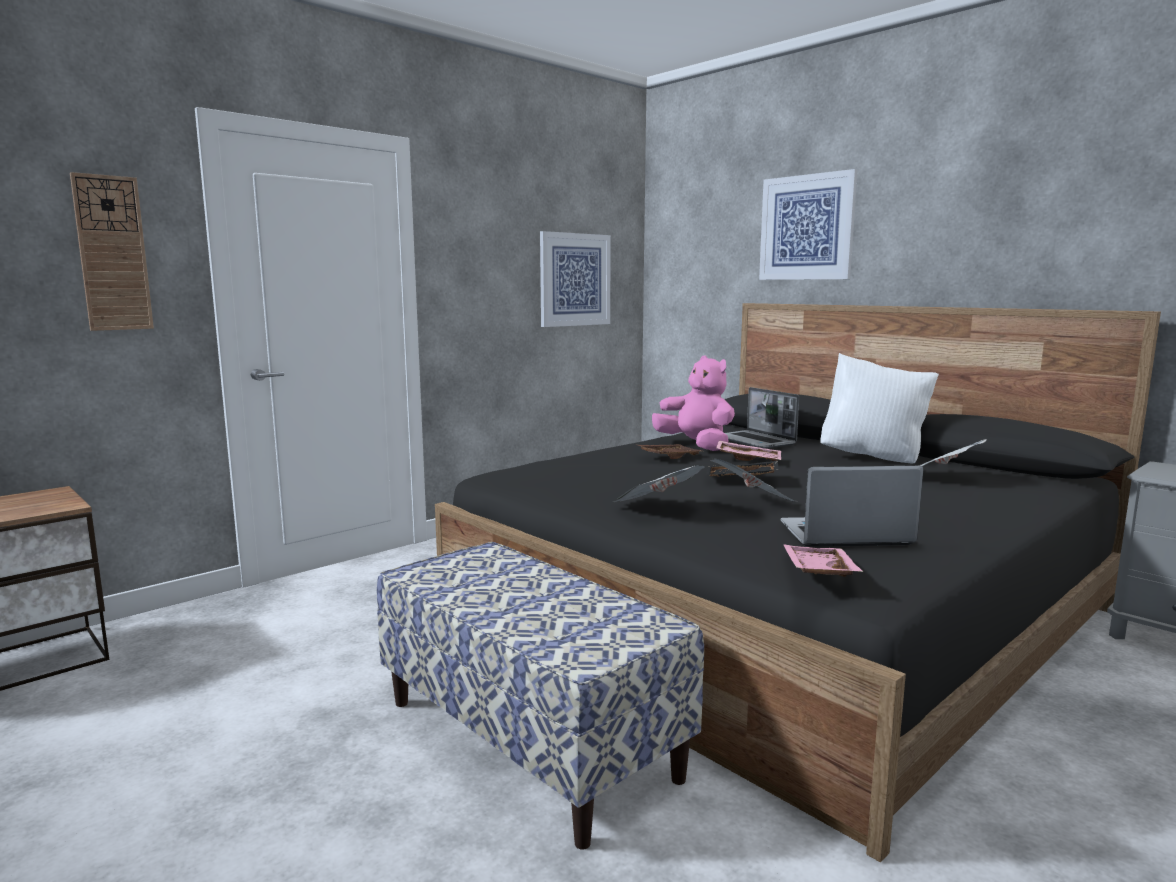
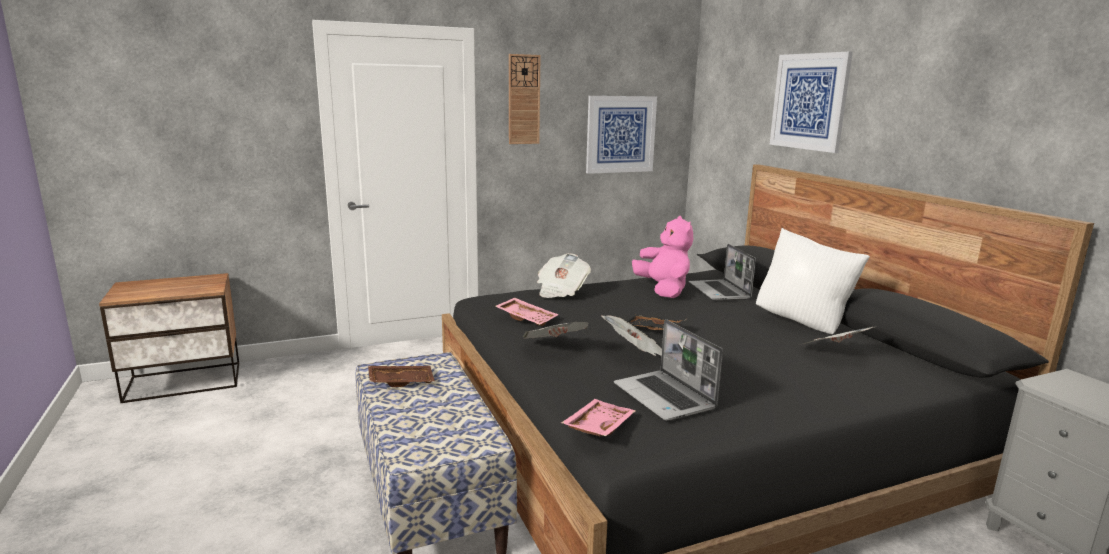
camera: 20 degrees right, 5 degrees up
wall clock [70,172,154,331] -> wall clock moved to [509,54,540,144]
brown tray [638,444,702,459] -> brown tray moved to [368,366,435,387]
pink tray [716,441,781,461] -> pink tray moved to [495,298,559,326]
laptop [781,466,923,547] -> laptop turned 135 degrees counterclockwise [614,319,723,420]
none -> newspaper [537,253,591,298]

